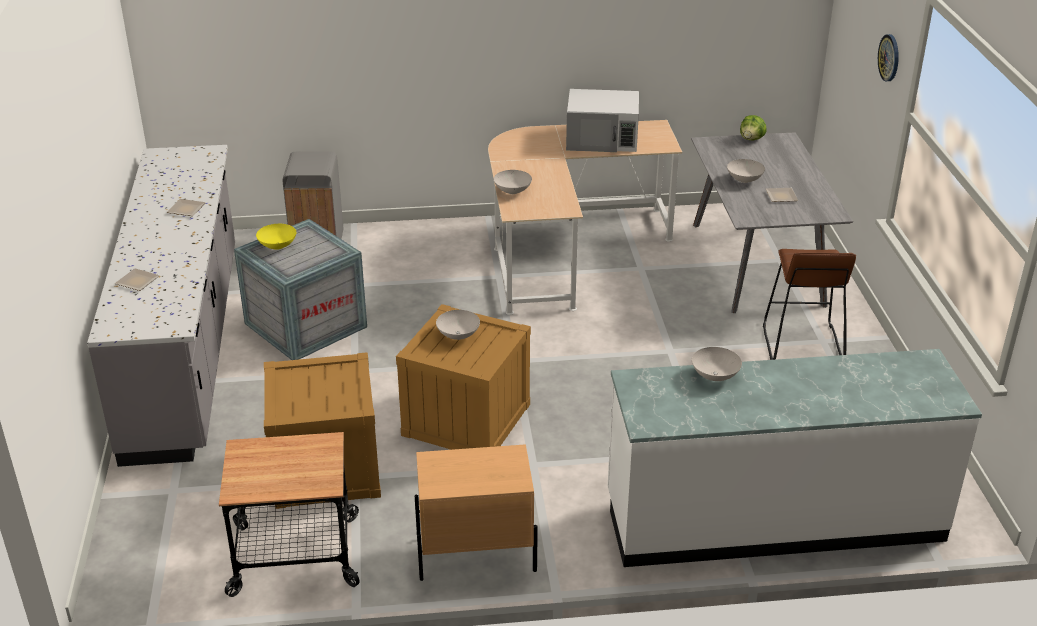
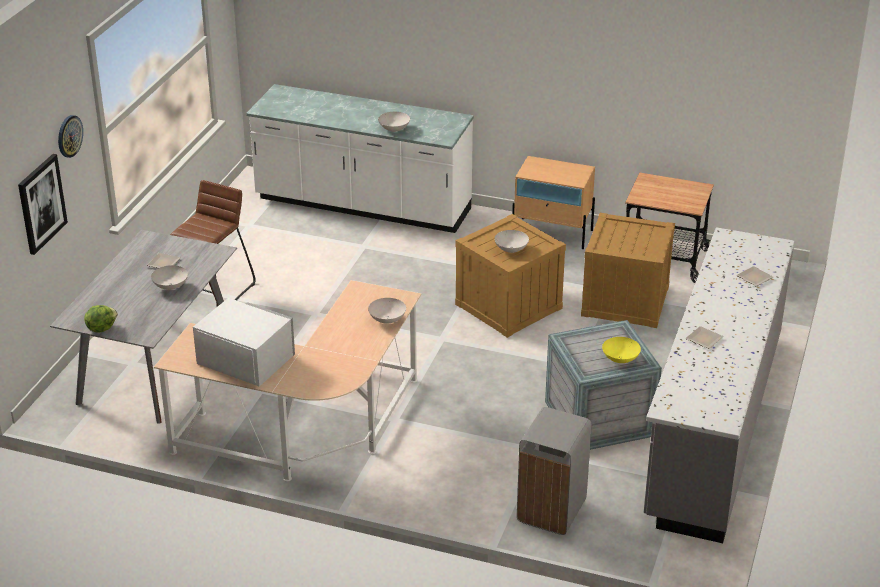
camera: 155 degrees left, 0 degrees up
none -> picture [18,154,68,255]

